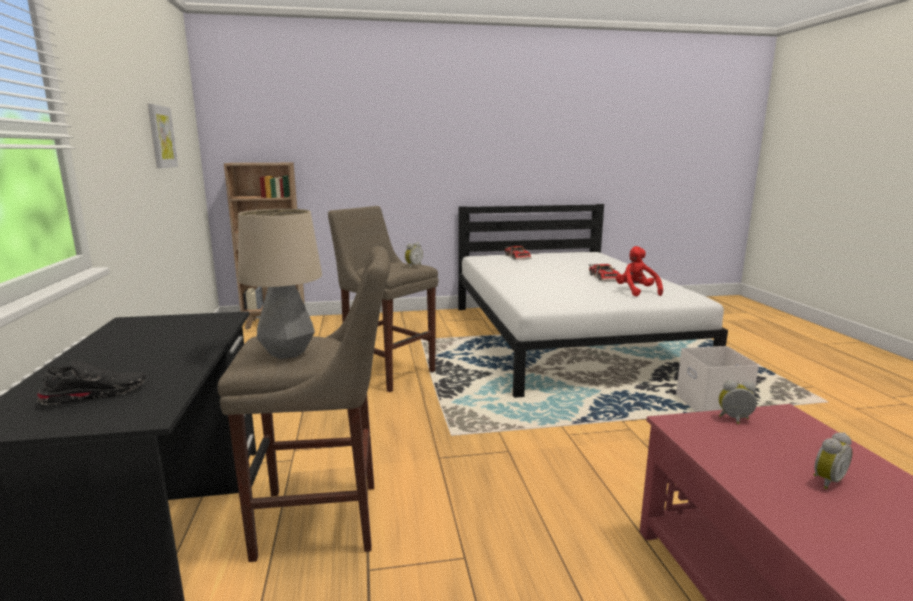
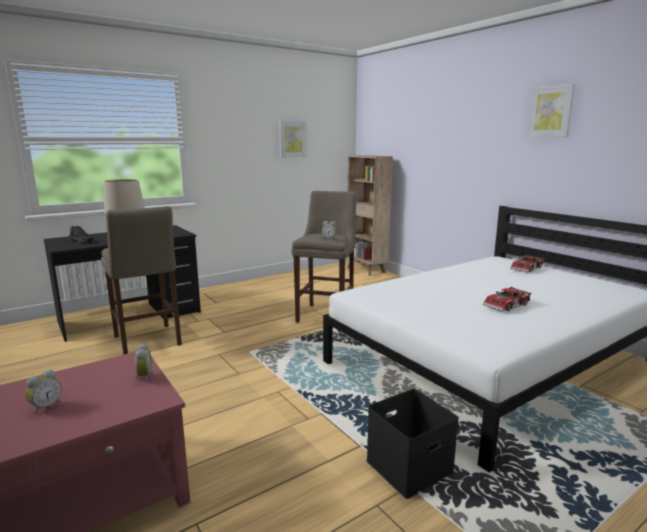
camera: 65 degrees right, 0 degrees up
red plush toy [616,246,663,297] -> none
white storage box [676,346,759,412] -> black storage box [366,389,459,499]
alarm clock [813,432,853,489] -> alarm clock turned 90 degrees counterclockwise [25,369,61,414]
none -> picture [527,84,575,137]

